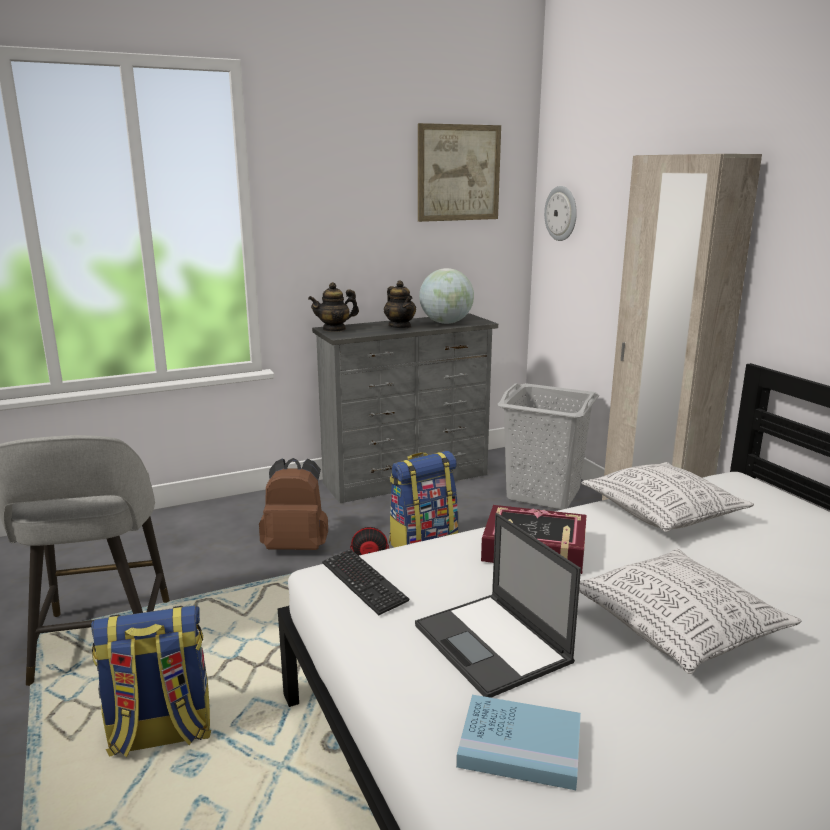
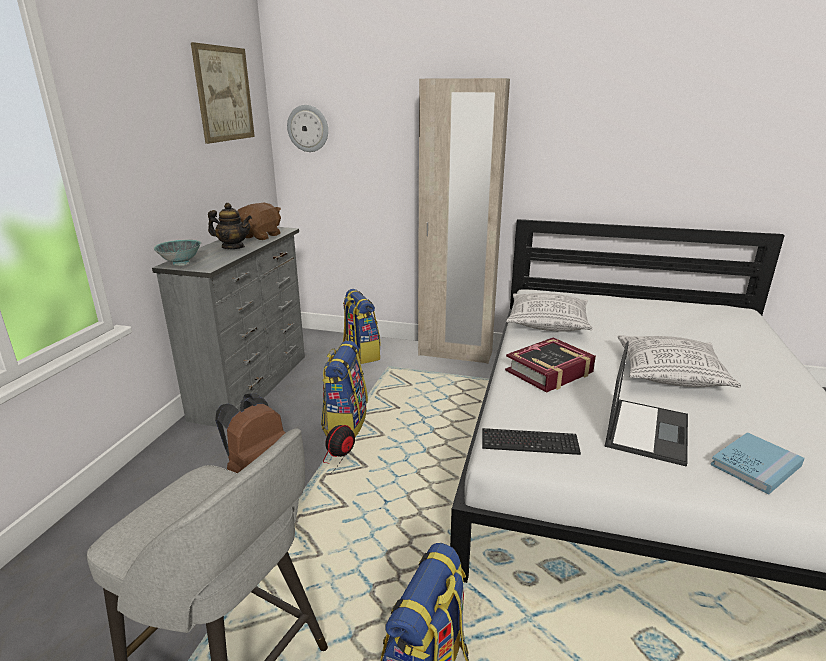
camera: 50 degrees left, 5 degrees up
teapot [308,282,359,332] -> bowl [154,240,201,266]
laptop [415,513,581,698] -> laptop turned 75 degrees counterclockwise [604,342,688,467]
globe [419,268,474,324] -> brown plush toy [238,202,281,240]
grey laundry basket [497,383,599,510] -> backpack [343,289,381,364]

